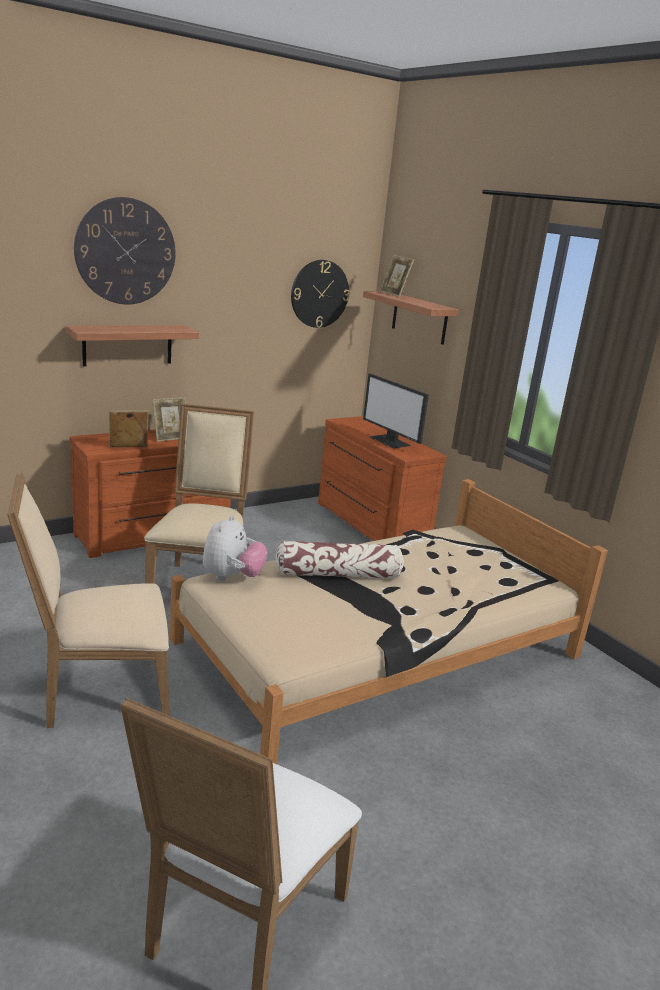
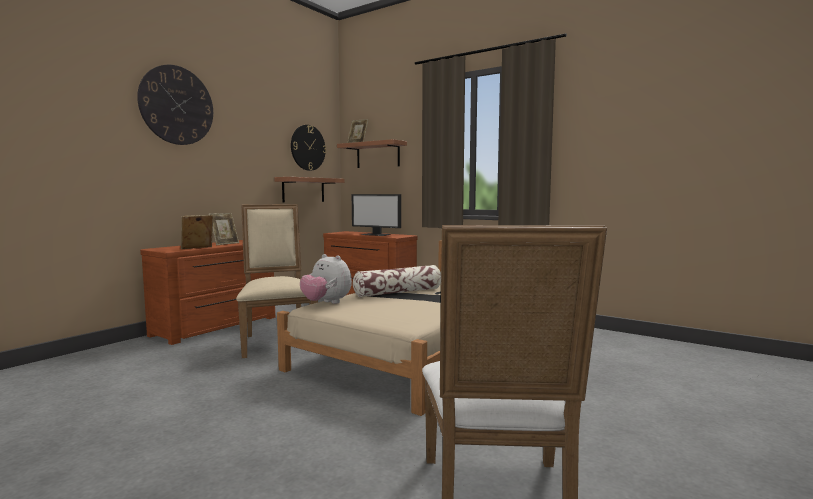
camera: 20 degrees left, 15 degrees down
beige chair [7,473,170,728] -> none
shelf [66,325,199,366] -> shelf moved to [274,177,345,203]
plush toy [203,515,267,581] -> plush toy turned 135 degrees clockwise [300,254,352,304]

